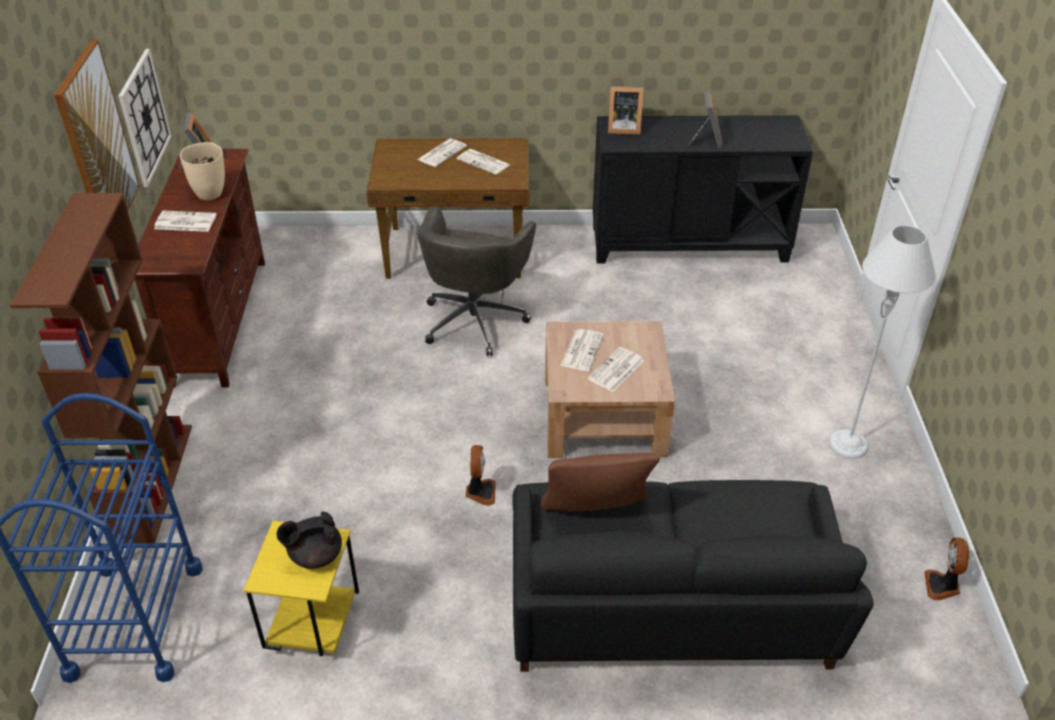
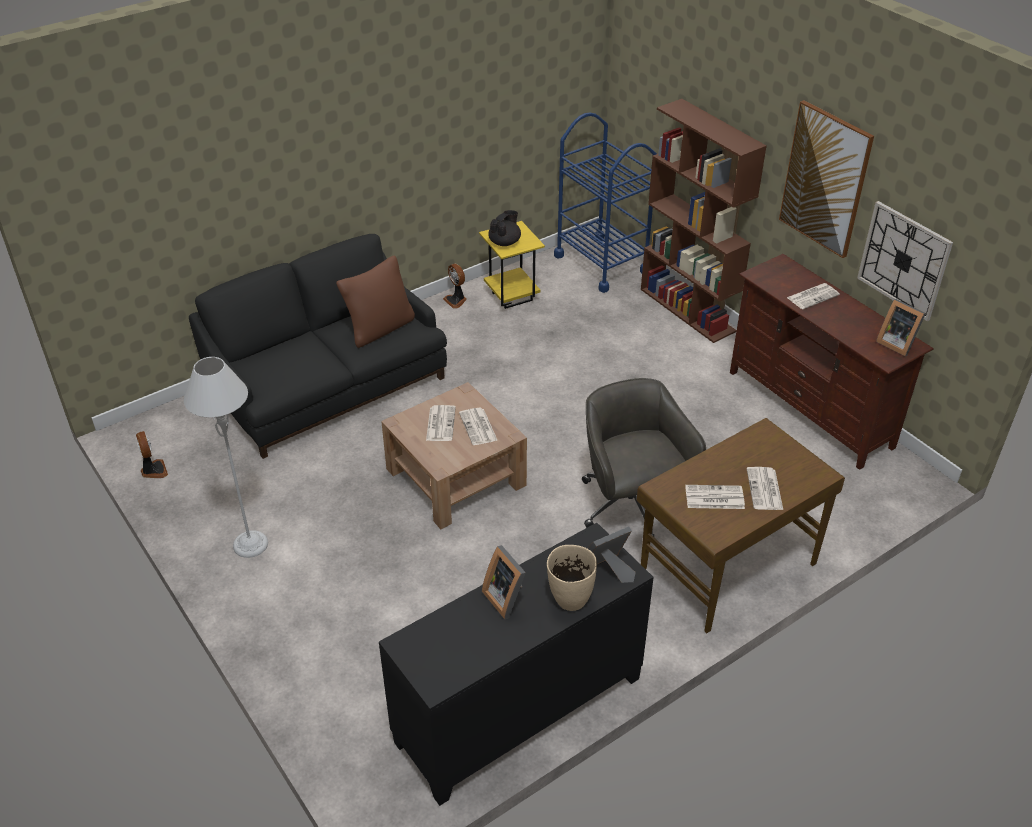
camera: 145 degrees right, 0 degrees up
beige vase [180,142,225,200] -> beige vase moved to [547,545,597,611]
fan [466,445,496,506] -> fan moved to [443,263,467,309]

